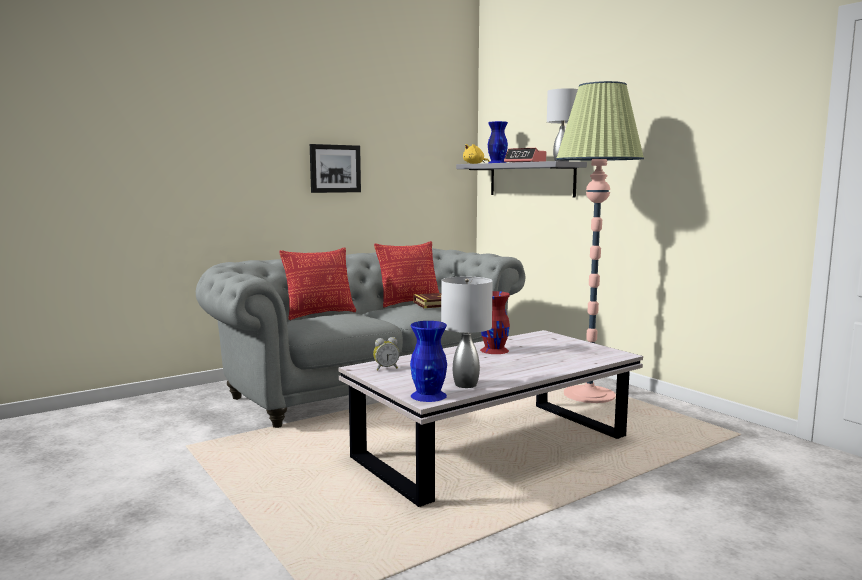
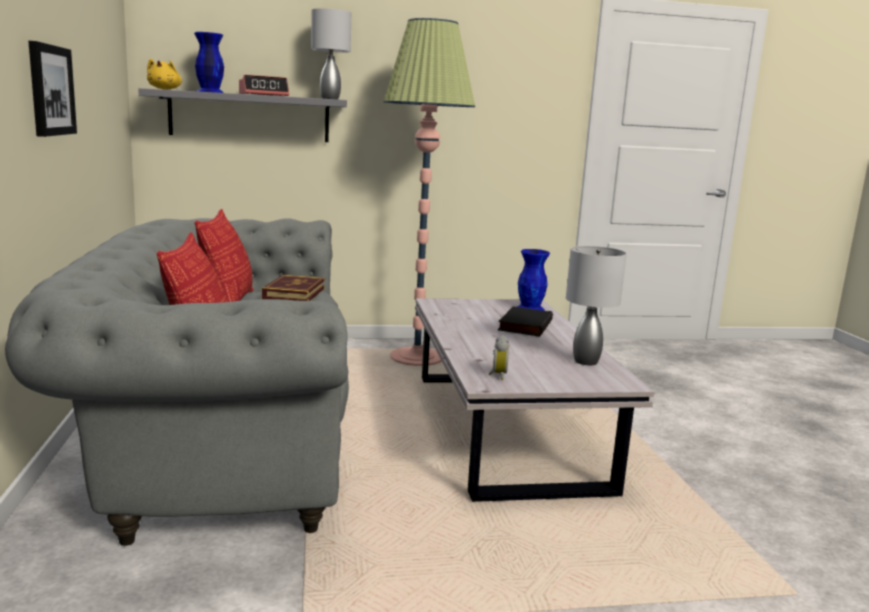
camera: 65 degrees left, 5 degrees up
blue vase [410,321,447,402] -> blue vase moved to [517,249,550,311]
red vase [480,291,510,354] -> none
none -> black book [498,307,553,337]

